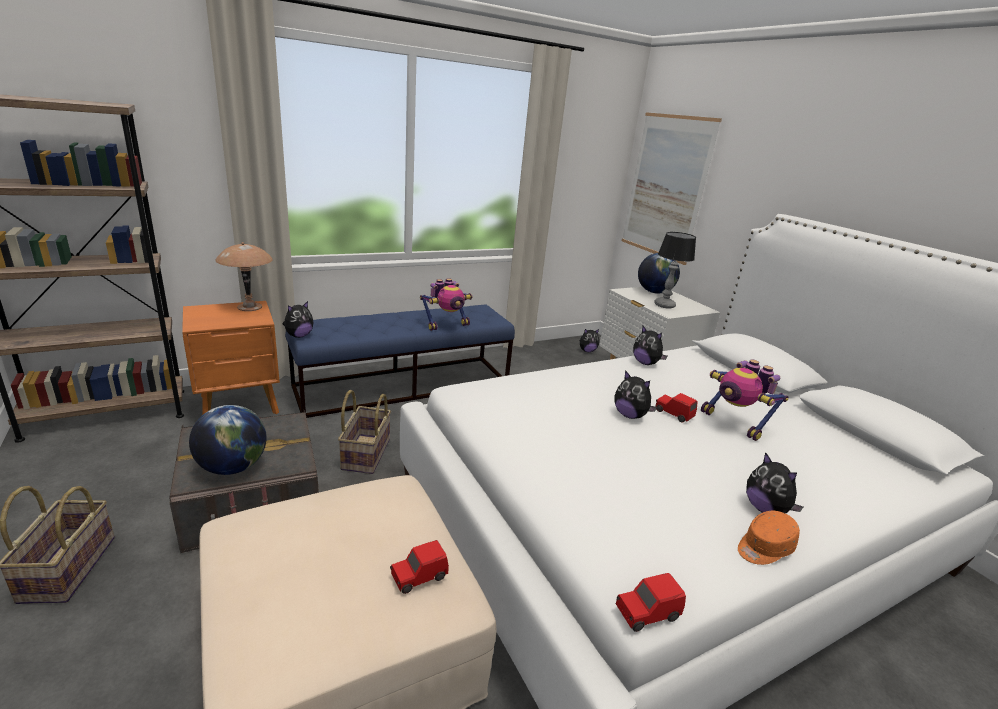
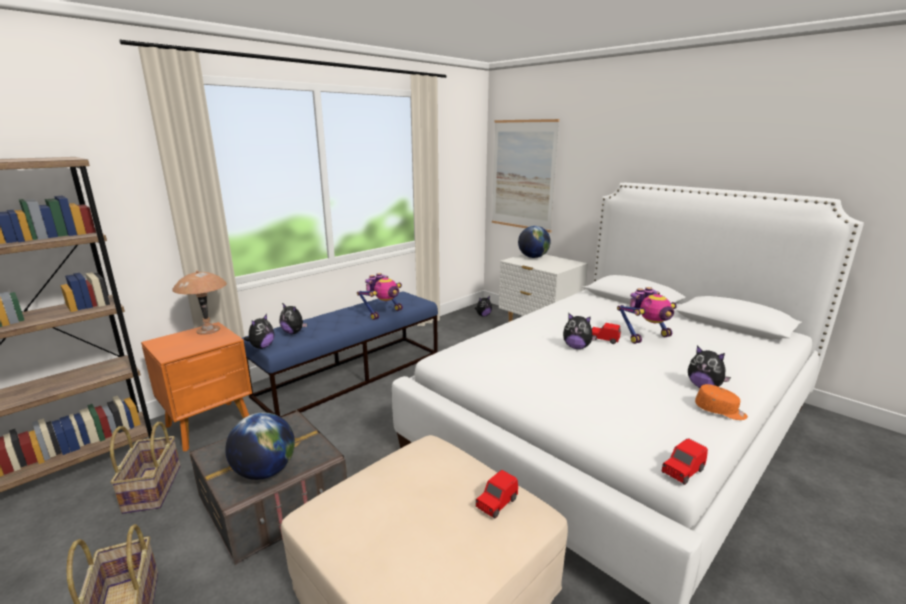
camera: 15 degrees left, 5 degrees down
basket [338,390,391,474] -> basket moved to [110,422,180,514]
plush toy [633,326,667,365] -> plush toy moved to [280,303,307,334]
table lamp [654,232,696,309] -> none
toy robot [701,359,788,441] -> toy robot turned 60 degrees counterclockwise [617,287,677,344]
orange cap [738,511,800,565] -> orange cap turned 105 degrees counterclockwise [695,384,748,420]

